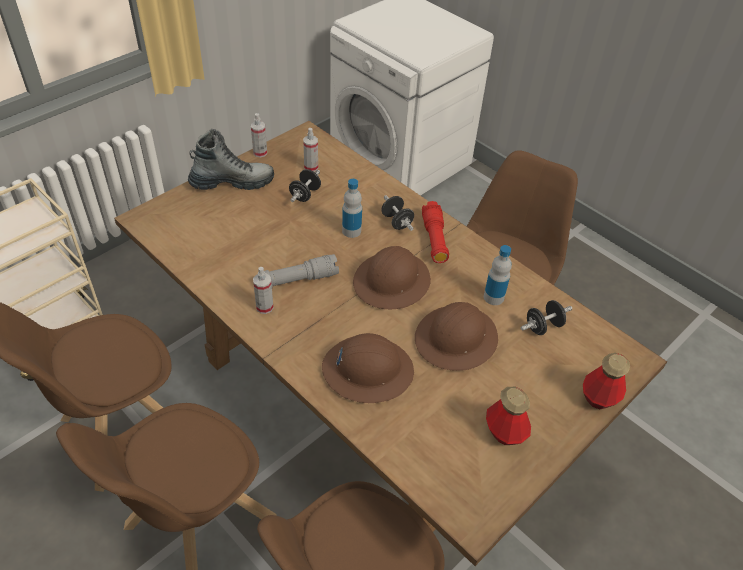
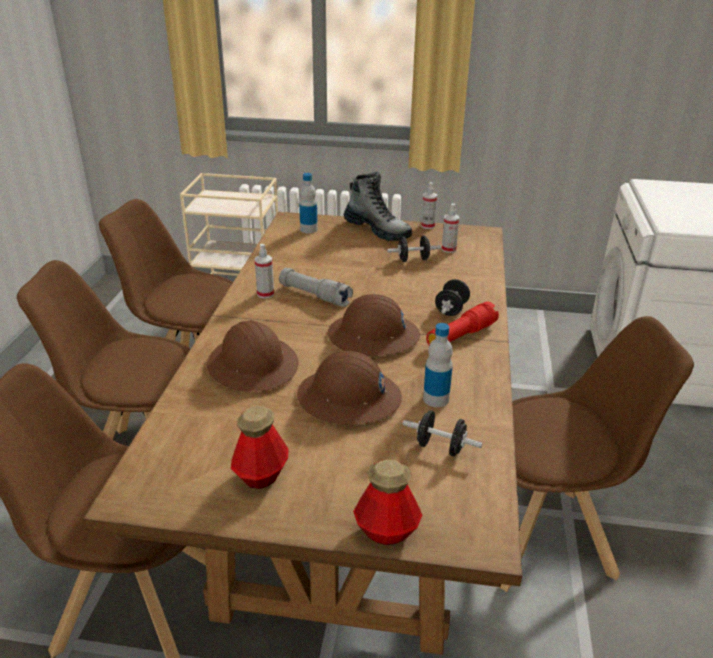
camera: 55 degrees right, 15 degrees down
bottle [342,179,362,238] -> bottle moved to [299,173,318,233]

